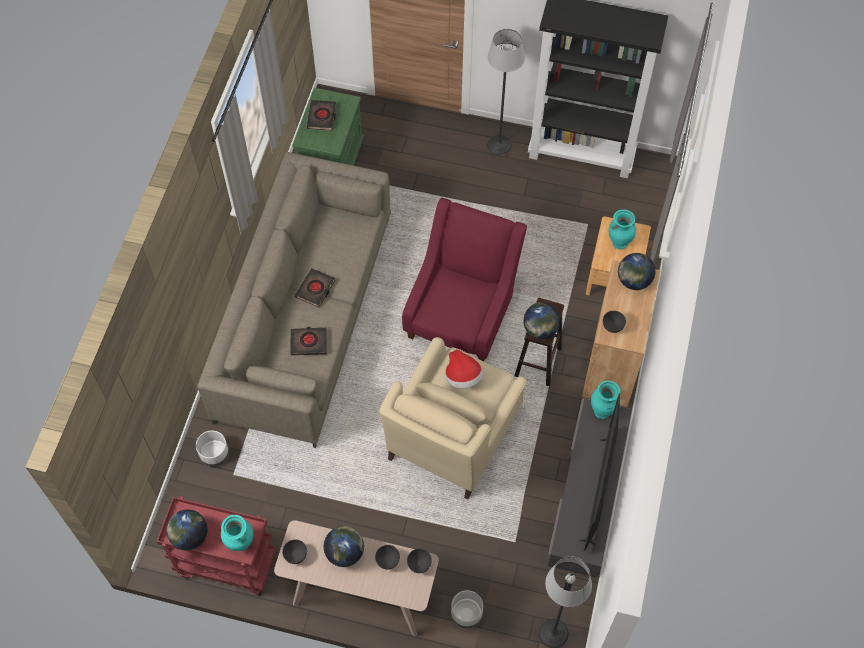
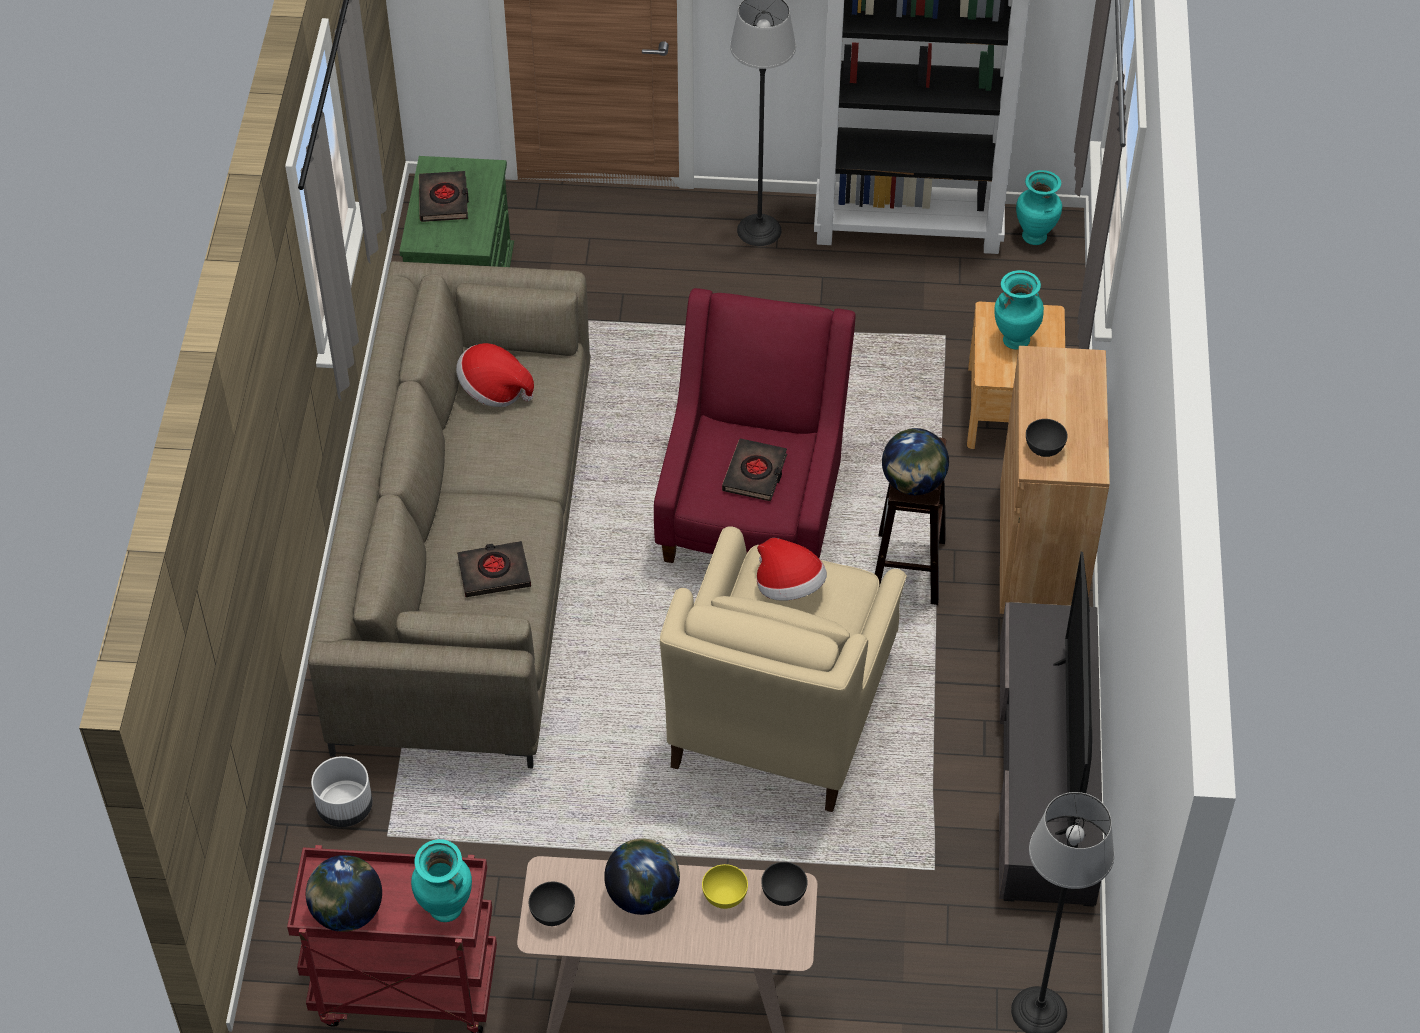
camera: 10 degrees left, 10 degrees down
black book [295,268,335,307] -> black book moved to [722,438,787,501]
grey bowl [375,545,400,570] -> yellow bowl [702,864,748,909]
grey planter [451,590,483,628] -> none
turquoise vase [591,381,621,419] -> turquoise vase moved to [1016,170,1062,245]
globe [618,253,655,290] -> none
none -> hat [456,343,534,407]

